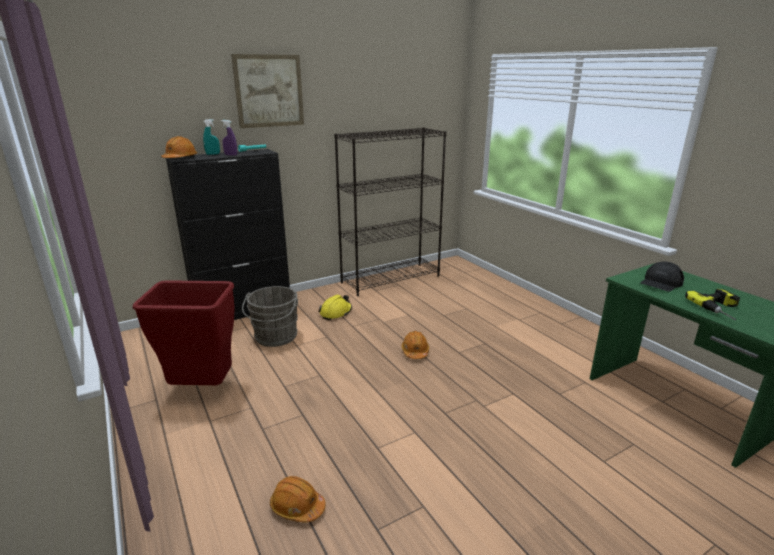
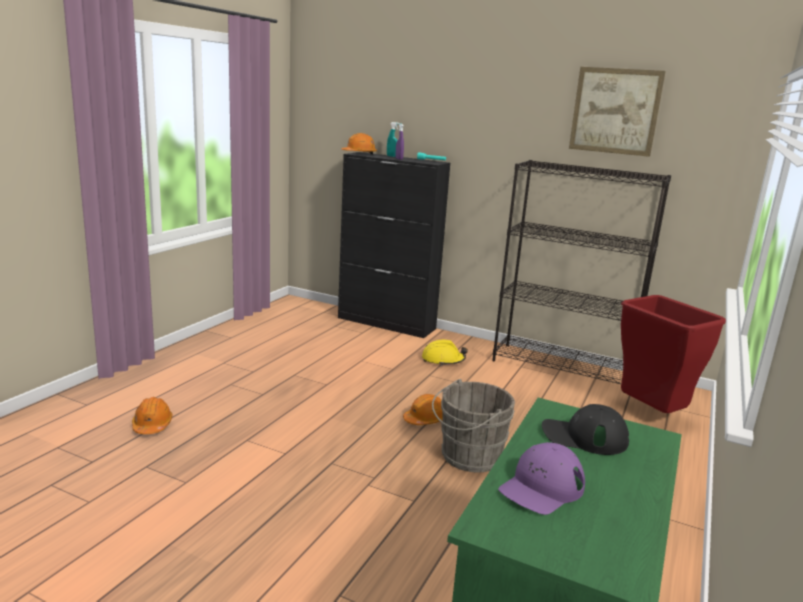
camera: 55 degrees right, 5 degrees down
red trash can [133,280,235,385] -> red trash can moved to [621,295,726,413]
picture [231,54,304,128] -> picture moved to [569,67,666,157]
grey bucket [242,286,298,347] -> grey bucket moved to [432,379,515,473]
power drill [685,289,740,320] -> purple cap [498,442,585,515]

